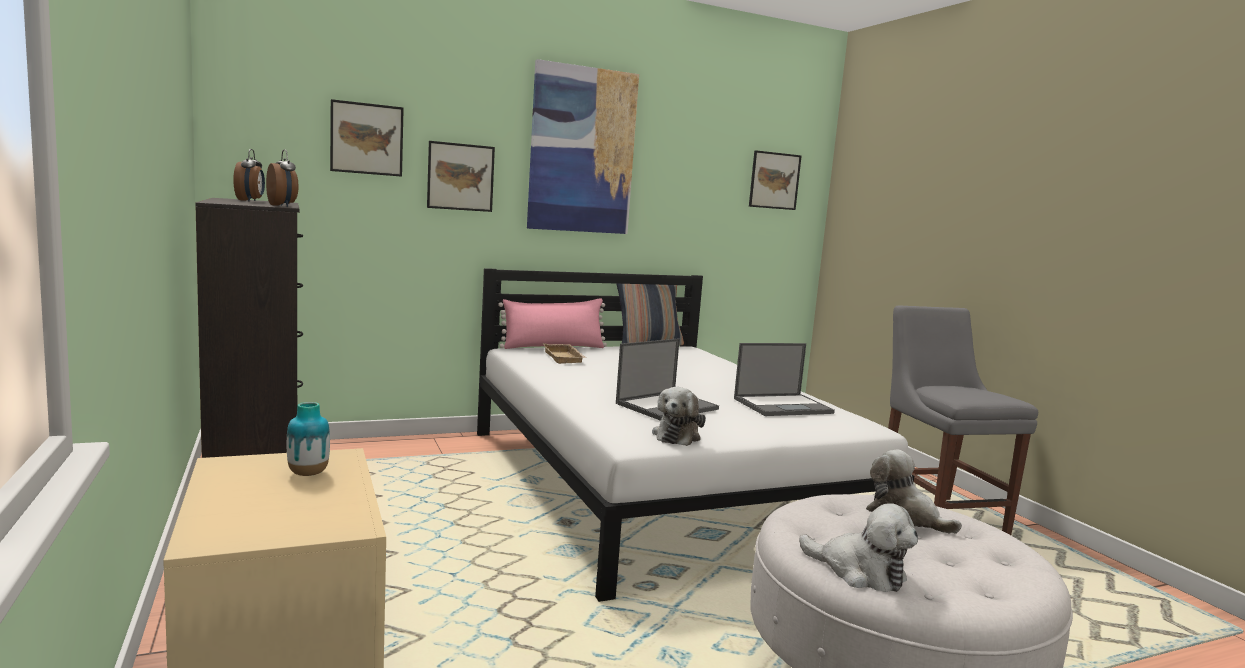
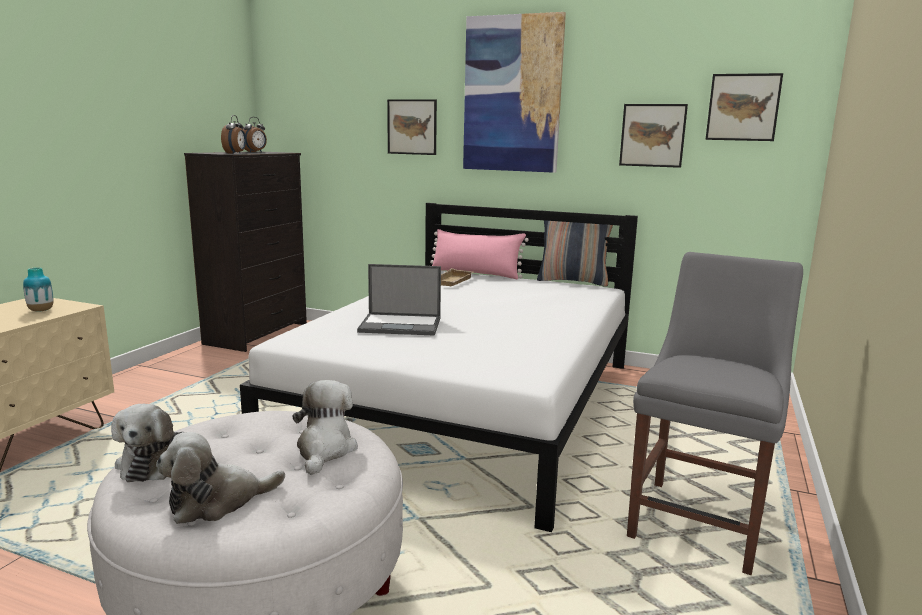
camera: 45 degrees right, 5 degrees up
picture [330,99,404,177] -> picture moved to [619,104,688,168]
plush toy [652,387,706,446] -> plush toy moved to [156,432,285,524]
laptop [734,343,835,416] -> none

